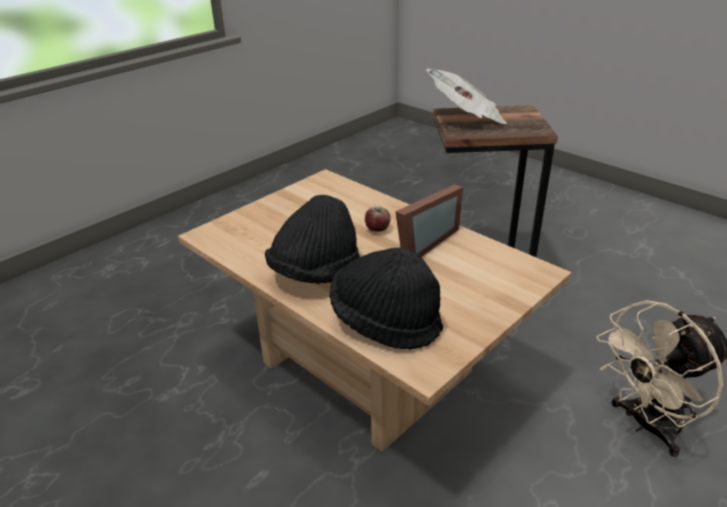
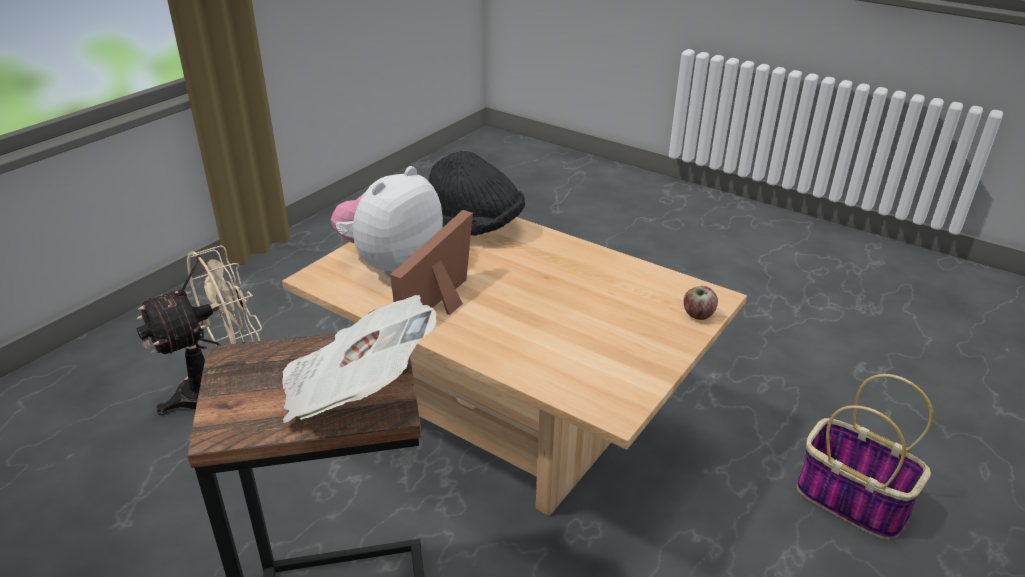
camera: 170 degrees right, 0 degrees up
black hat [265,195,360,284] -> none
apple [365,207,391,232] -> apple moved to [684,286,718,320]
none -> plush toy [331,166,443,277]
none -> basket [797,374,933,540]

